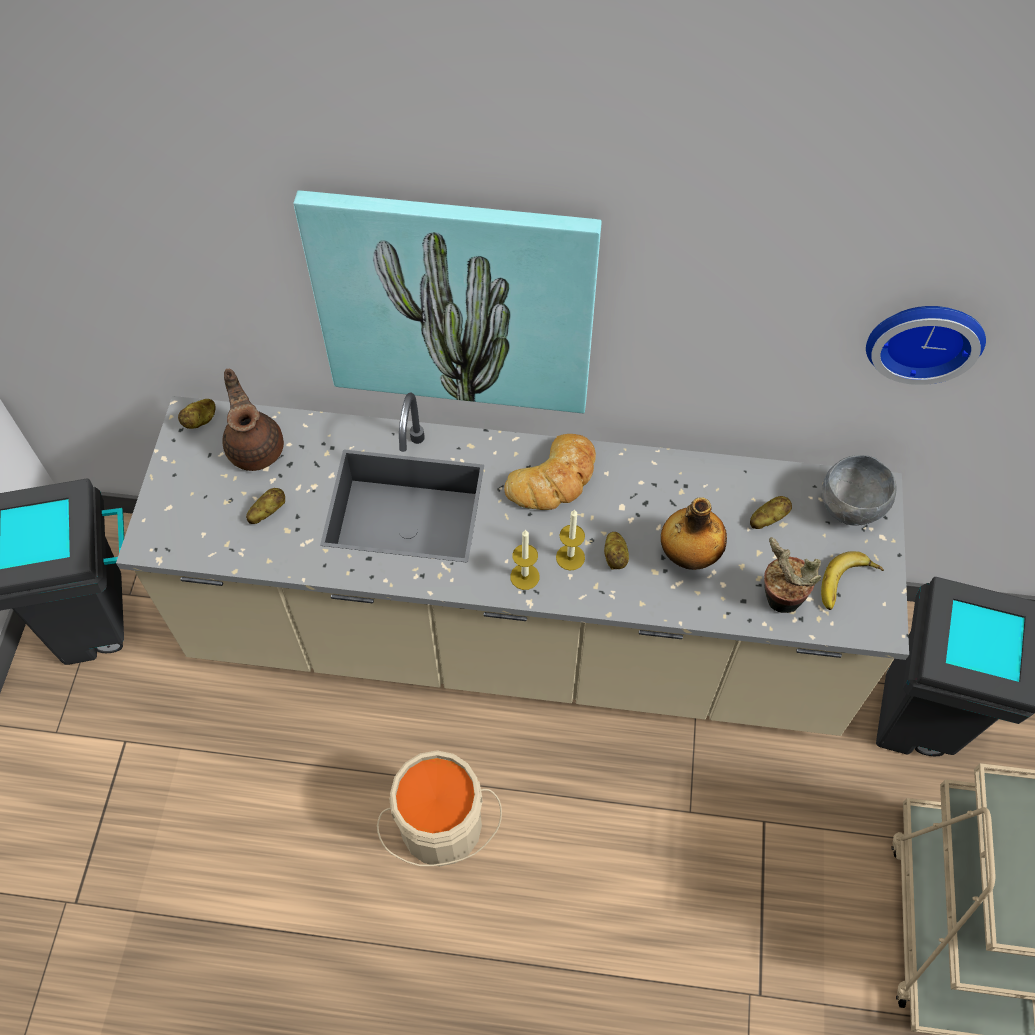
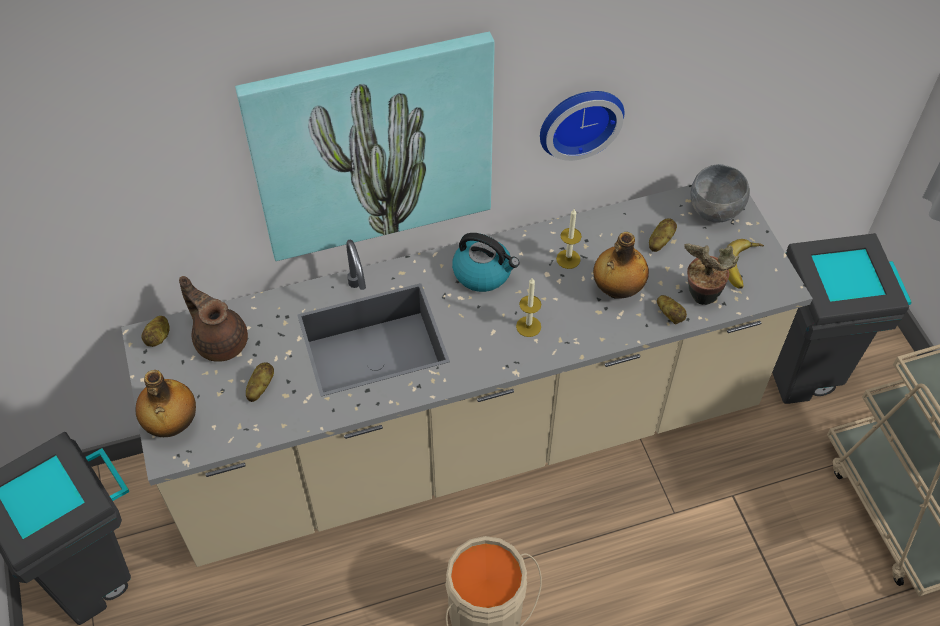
camera: 25 degrees left, 5 degrees down
bread [504,434,596,510] -> kettle [452,233,520,292]
candle [510,530,540,590] -> candle moved to [556,209,582,269]
potato [604,532,629,570] -> potato moved to [657,295,687,325]
wall clock [866,306,986,385] -> wall clock moved to [540,91,624,161]
none -> bottle [135,370,196,437]

